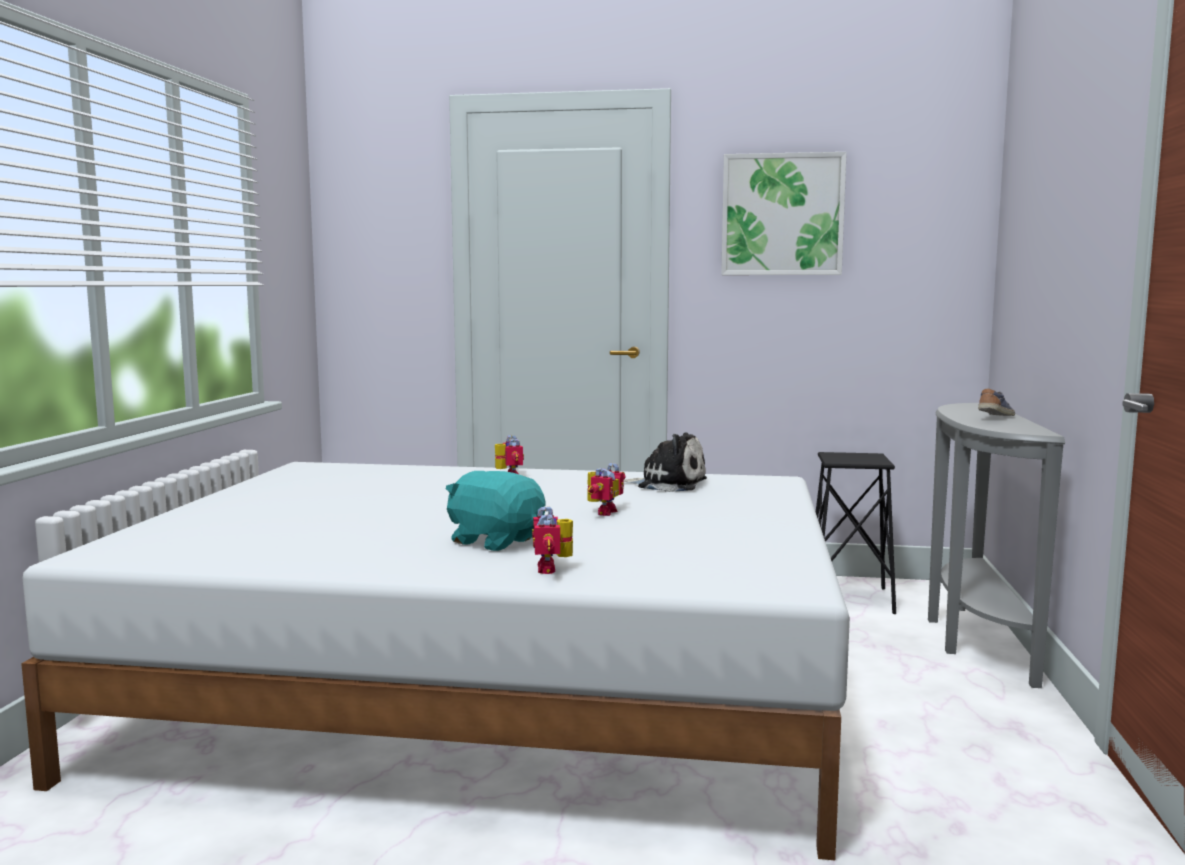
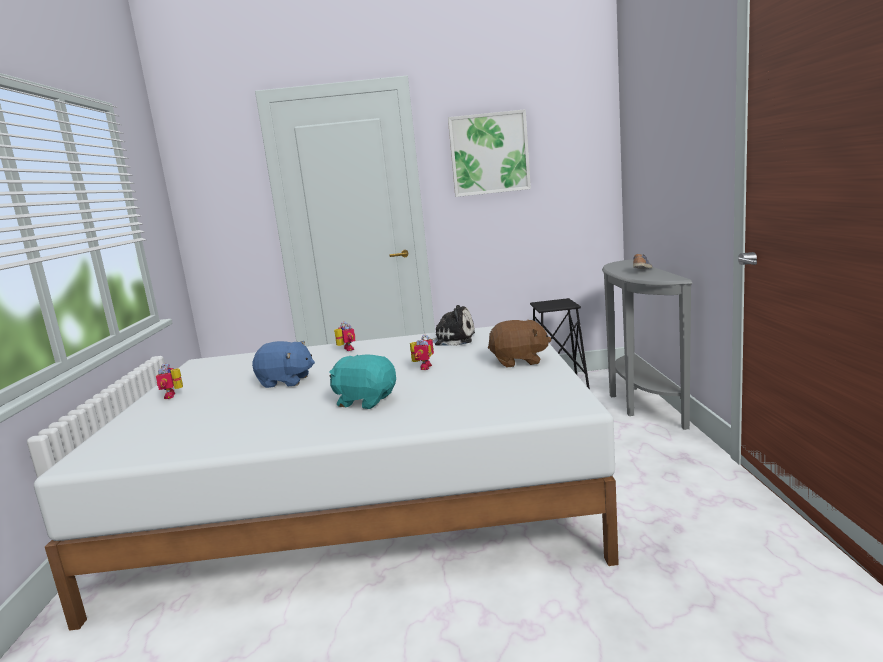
camera: 10 degrees left, 5 degrees up
toy robot [532,506,573,574] -> toy robot moved to [156,363,183,399]
none -> blue plush toy [252,341,315,388]
none -> brown plush toy [488,320,552,368]

